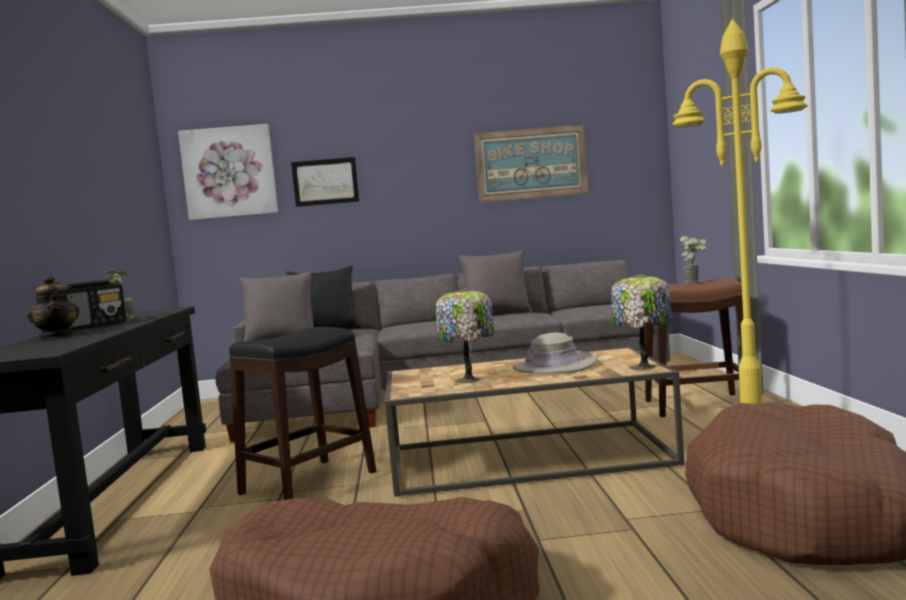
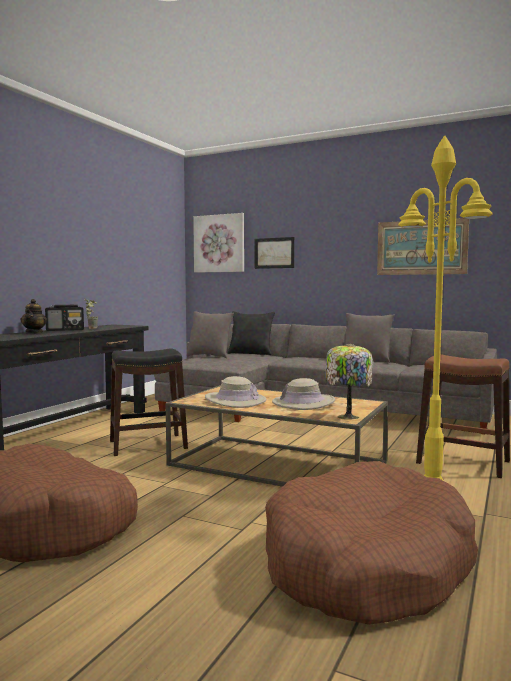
camera: 30 degrees right, 0 degrees up
table lamp [436,288,494,383] -> beige hat [205,376,266,408]
potted plant [680,236,707,284] -> none

